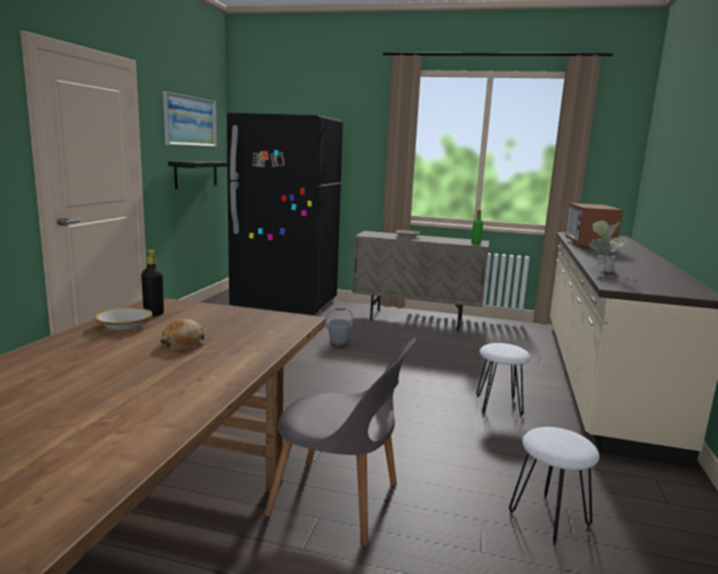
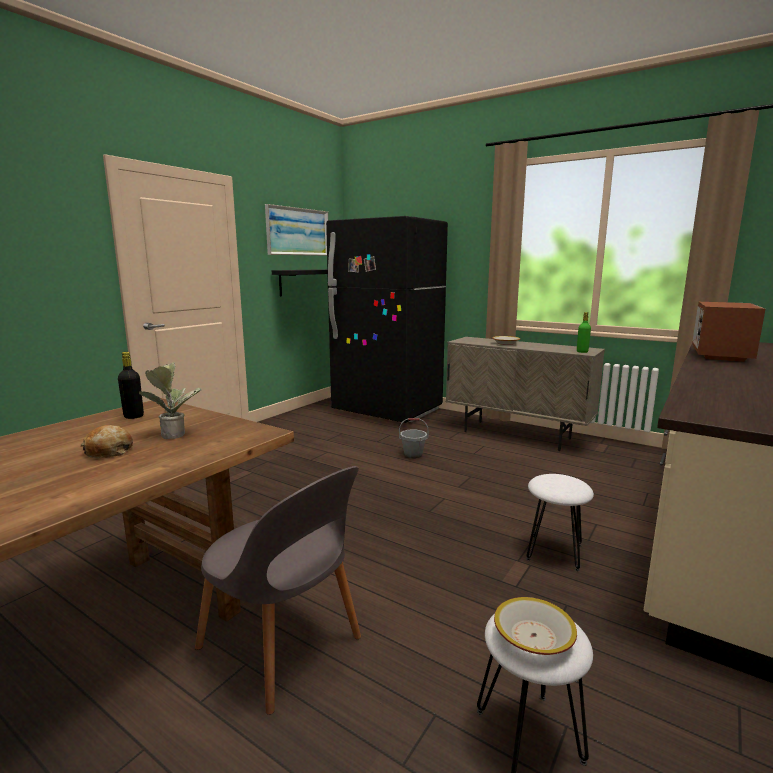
camera: 20 degrees right, 0 degrees up
bowl [94,307,152,330] -> bowl moved to [494,597,577,655]
potted plant [588,221,627,272] -> potted plant moved to [139,362,202,439]

